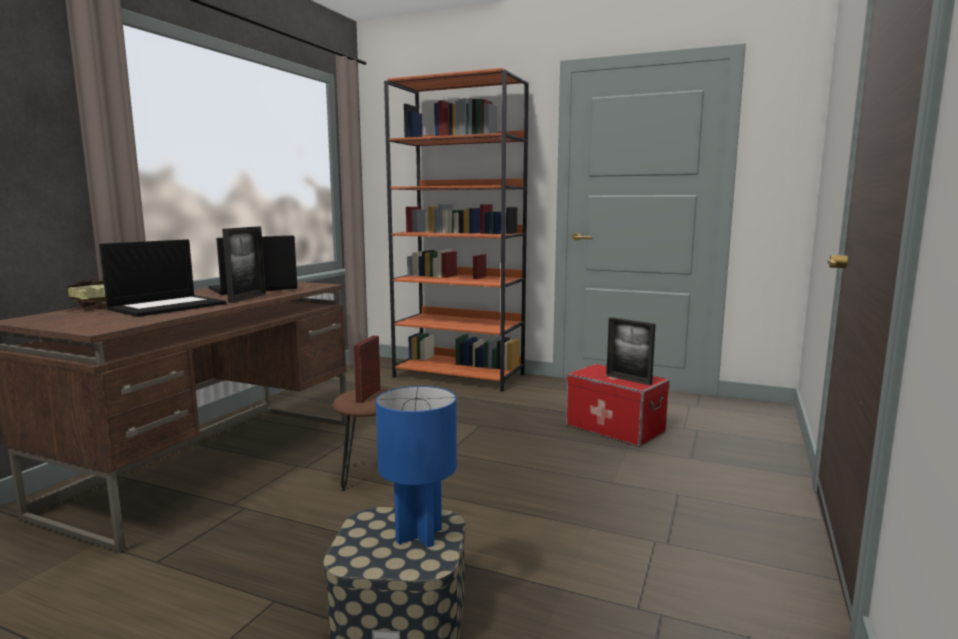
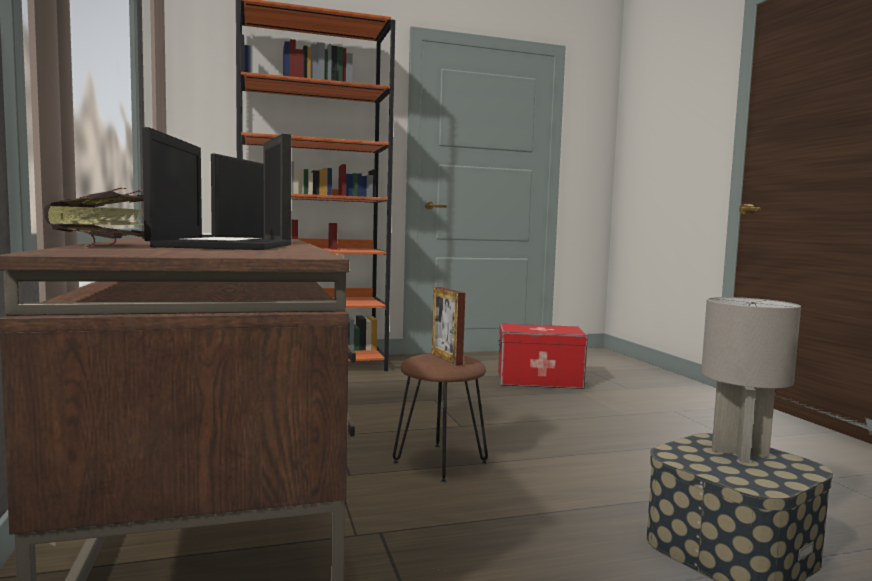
camera: 40 degrees left, 5 degrees down
blue table lamp [375,386,457,548] -> grey table lamp [701,297,801,463]
picture frame [606,317,656,385] -> none

